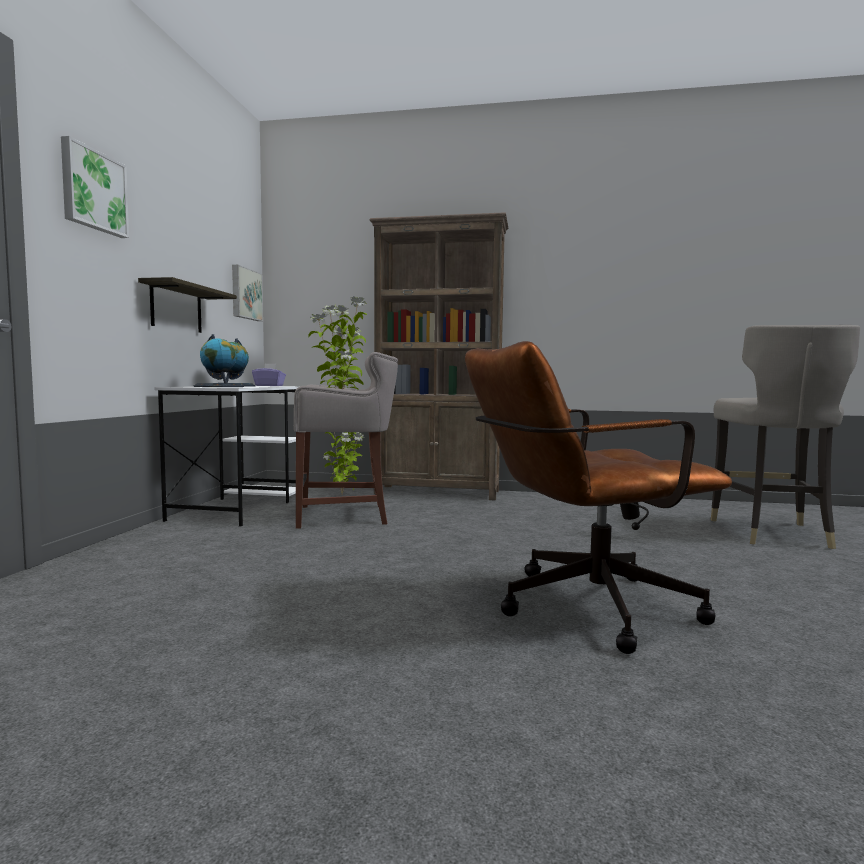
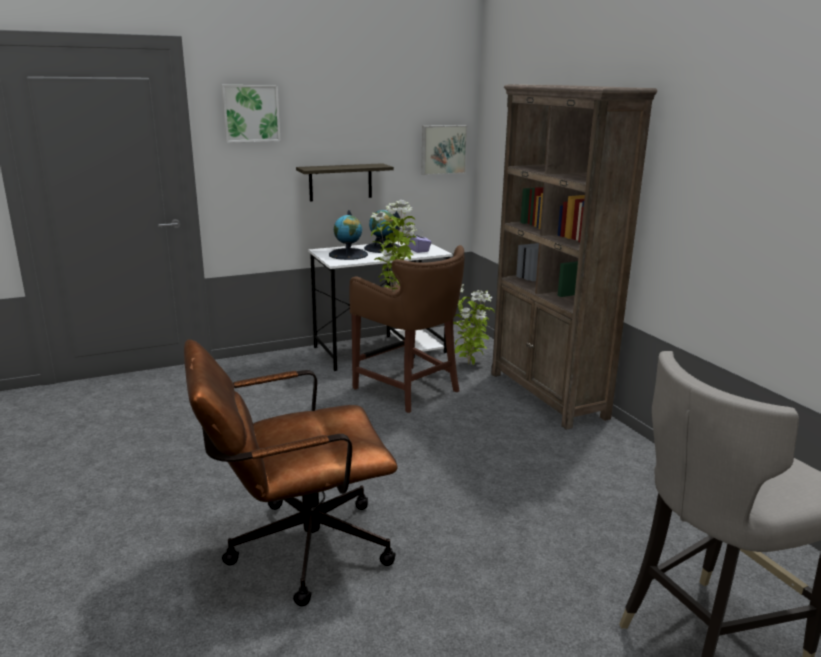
camera: 55 degrees right, 15 degrees up
grey stool [294,352,398,529] -> brown stool [350,245,464,413]
brown office chair [465,341,732,654] -> brown office chair turned 60 degrees counterclockwise [184,339,398,607]

